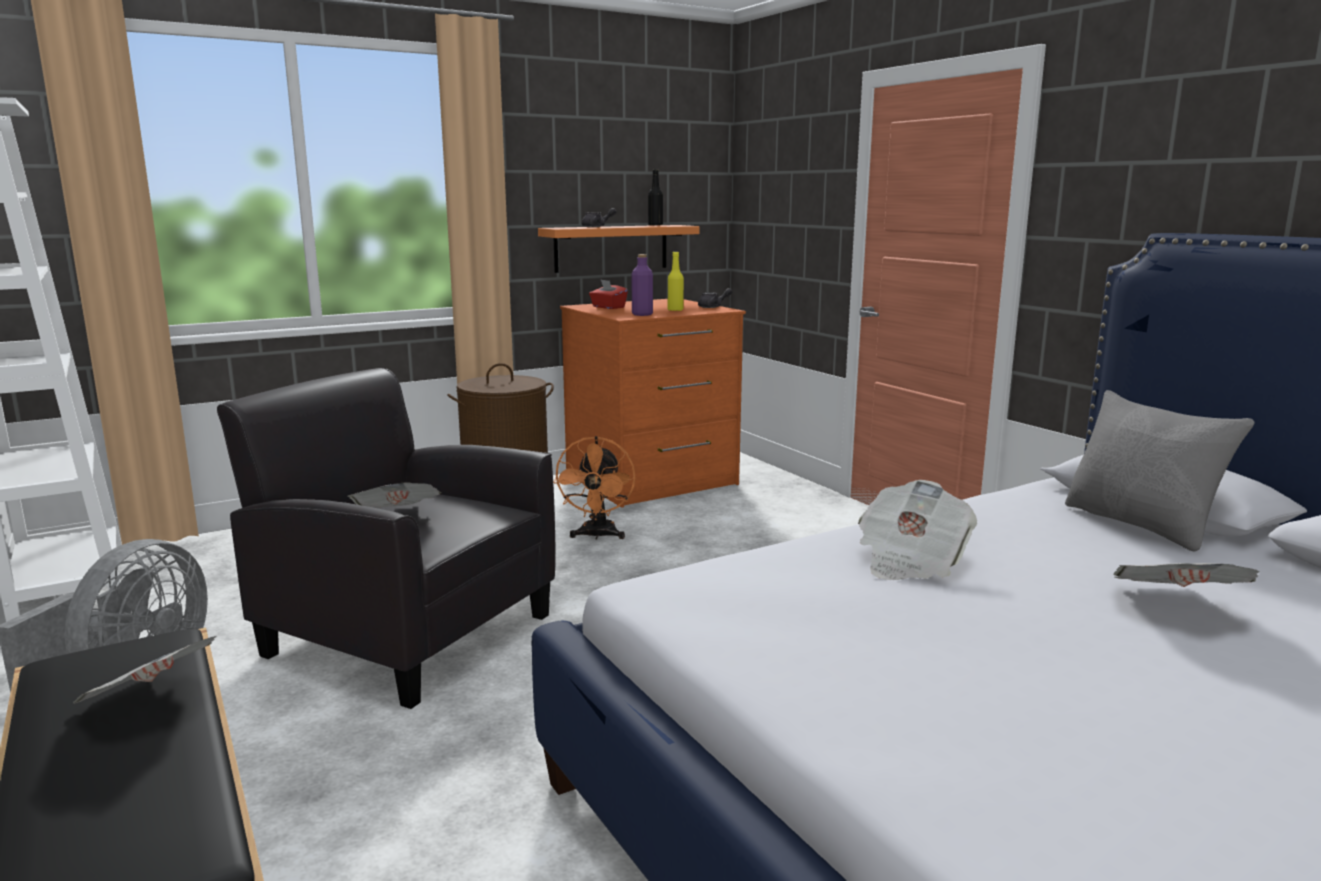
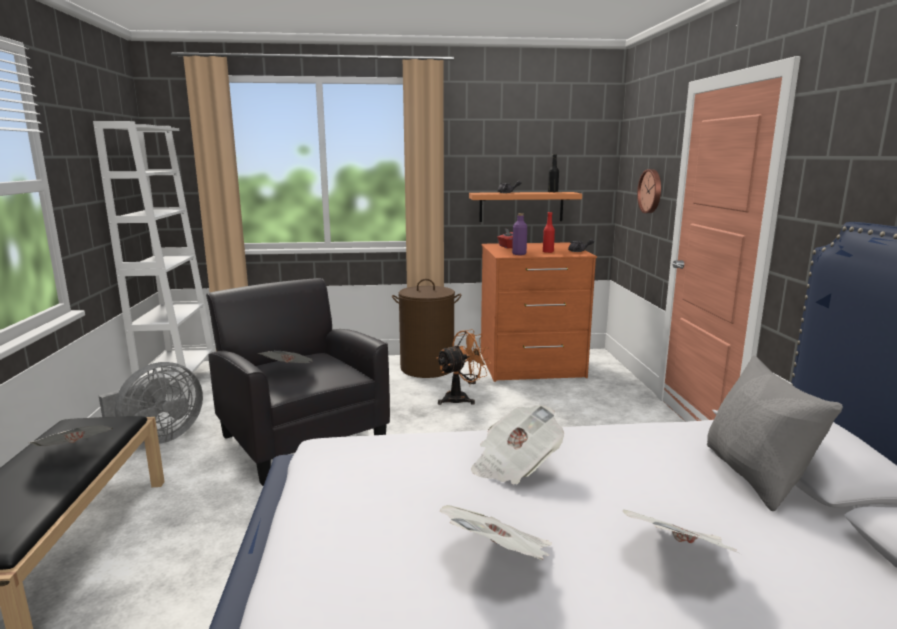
camera: 25 degrees right, 0 degrees up
orange fan [553,436,636,540] -> orange fan turned 150 degrees counterclockwise [436,329,491,405]
yellow bottle [668,252,684,311] -> red bottle [543,212,555,253]
none -> newspaper [440,505,552,560]
none -> wall clock [637,169,661,213]

